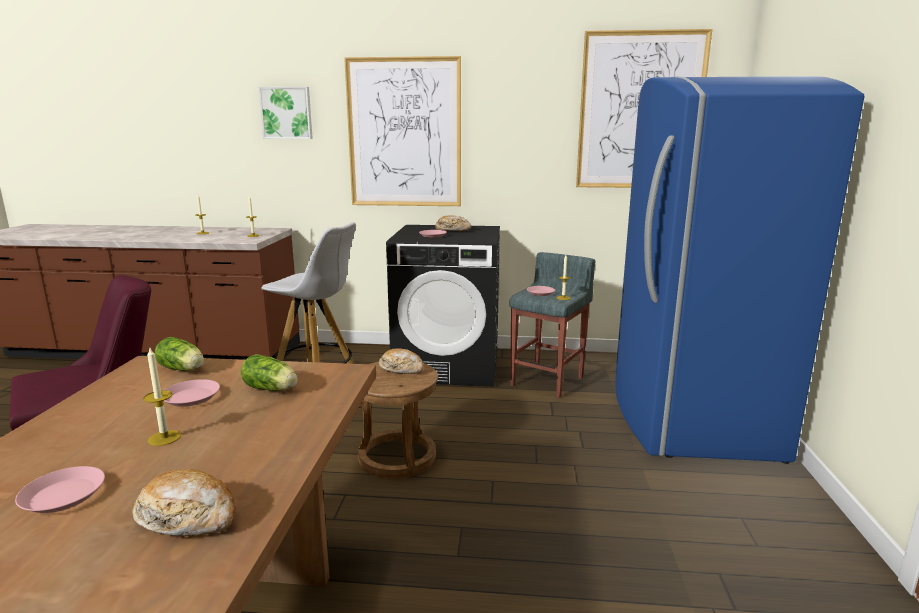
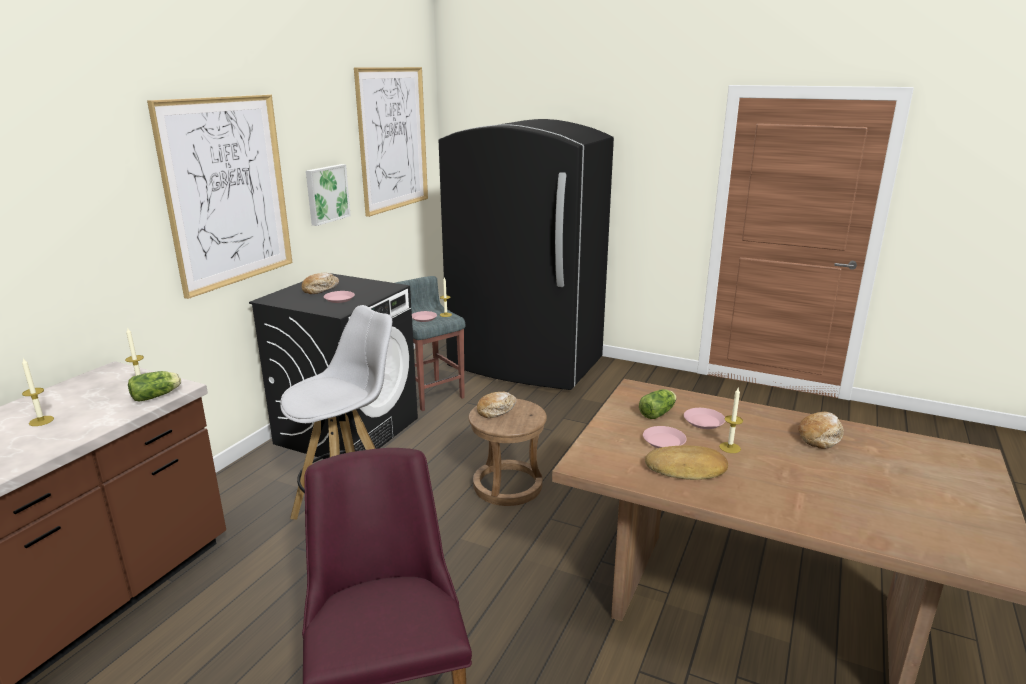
camera: 70 degrees left, 5 degrees up
pink plate [15,466,105,513] -> pink plate moved to [684,408,725,429]
lettuce [155,337,204,371] -> lettuce moved to [128,371,181,402]
picture [258,87,313,139] -> picture moved to [306,164,351,226]
blue fridge [615,76,865,464] -> black fridge [439,119,614,390]
none -> bread [645,445,728,480]

